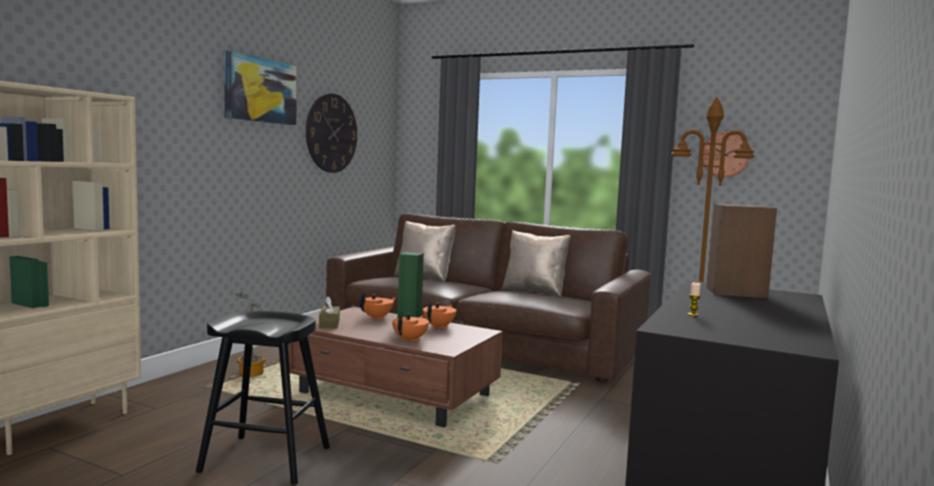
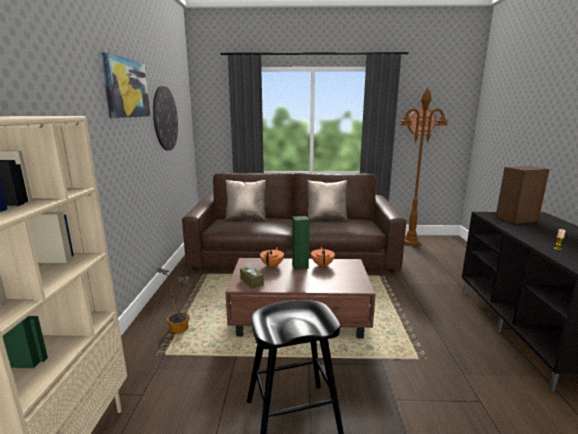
camera: 25 degrees left, 10 degrees up
orange teapot [392,312,429,342] -> none

